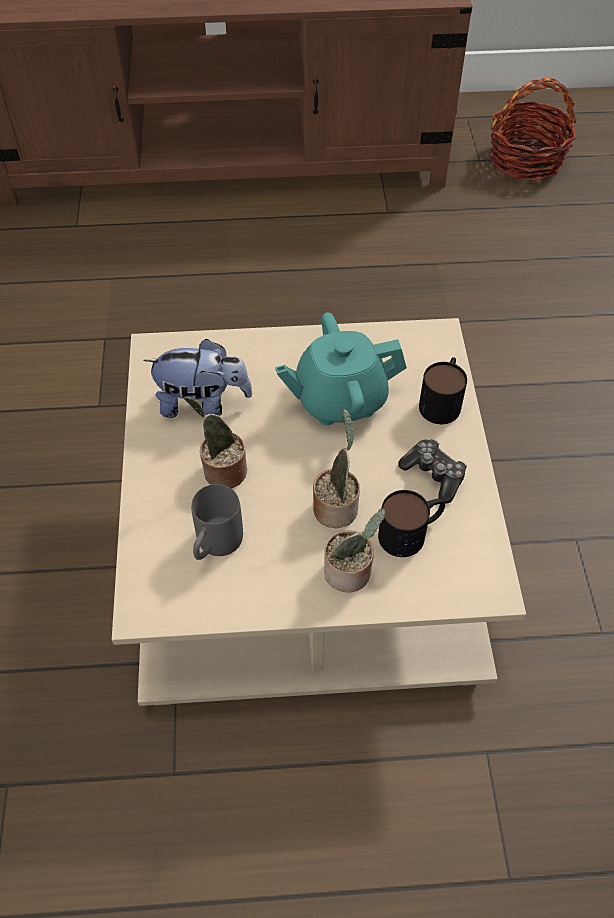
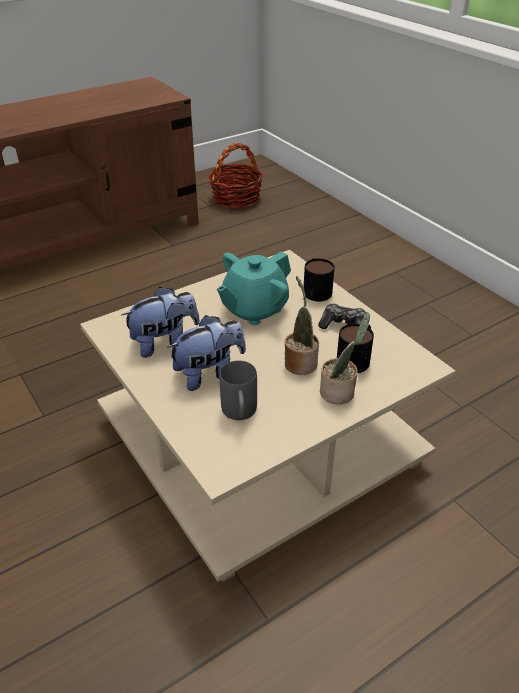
camera: 30 degrees left, 15 degrees down
potted plant [183,397,247,489] -> plush toy [167,315,246,391]

